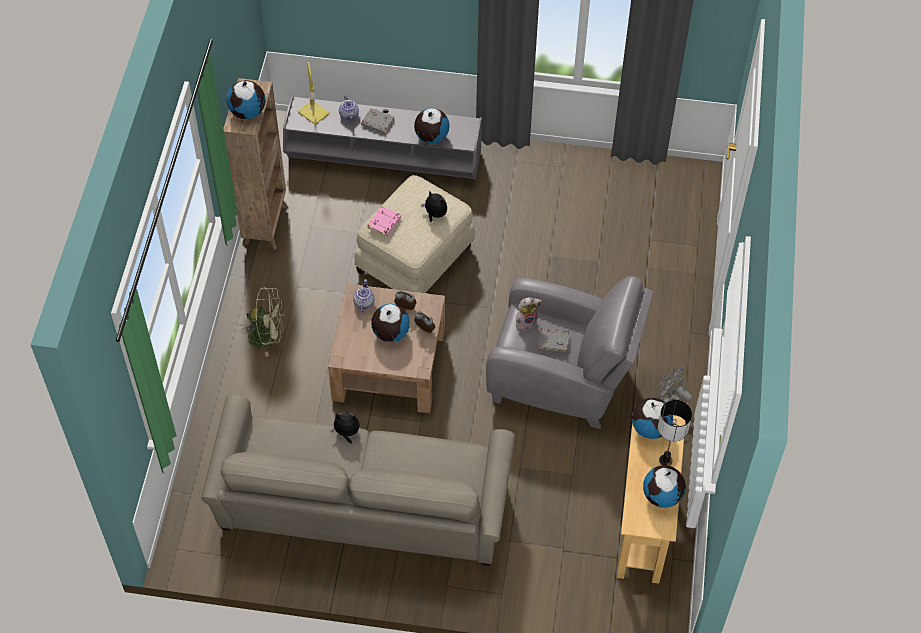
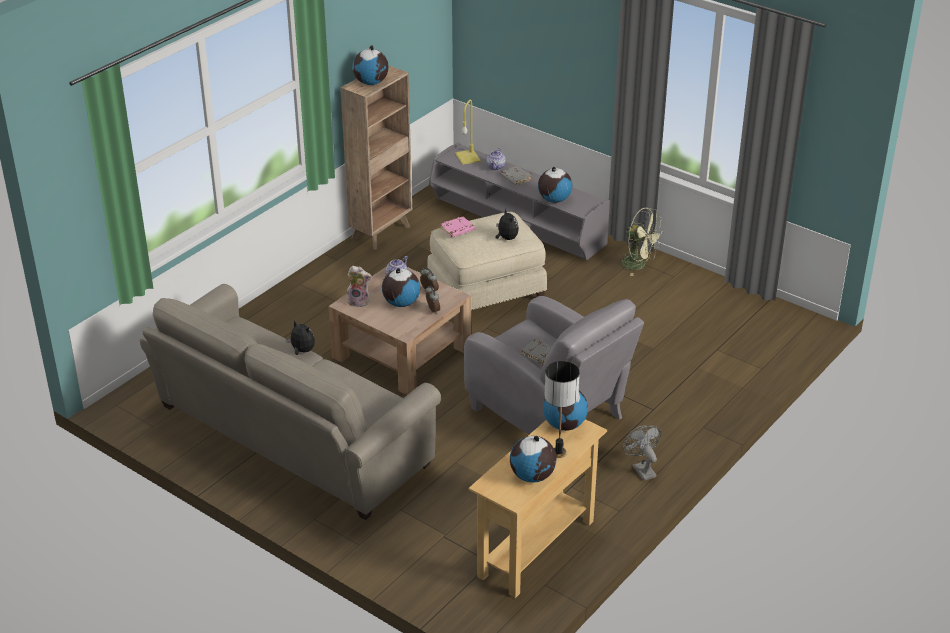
camera: 30 degrees right, 20 degrees down
green fan [241,287,284,357] -> green fan moved to [620,208,664,276]
plush toy [516,297,542,331] -> plush toy moved to [347,266,371,307]

